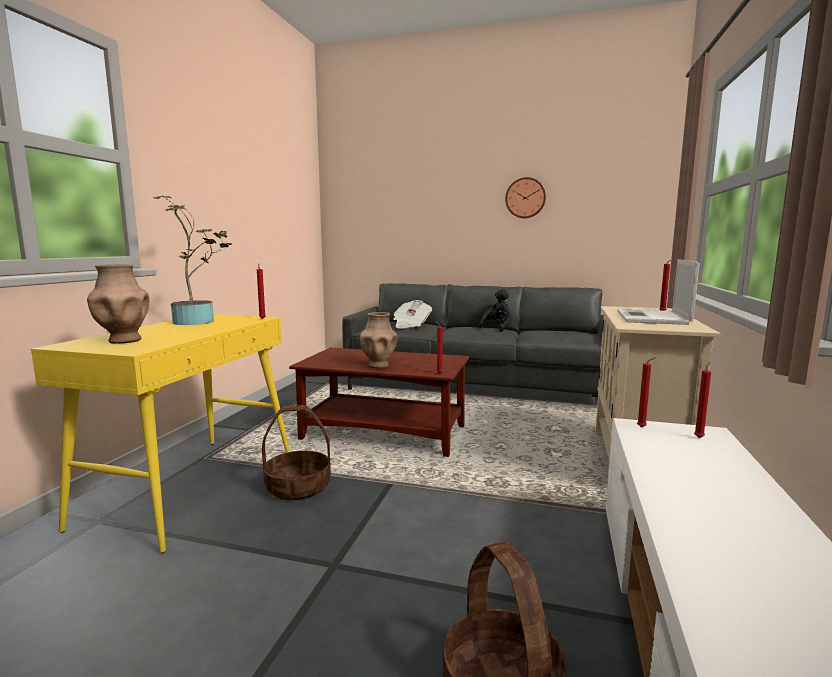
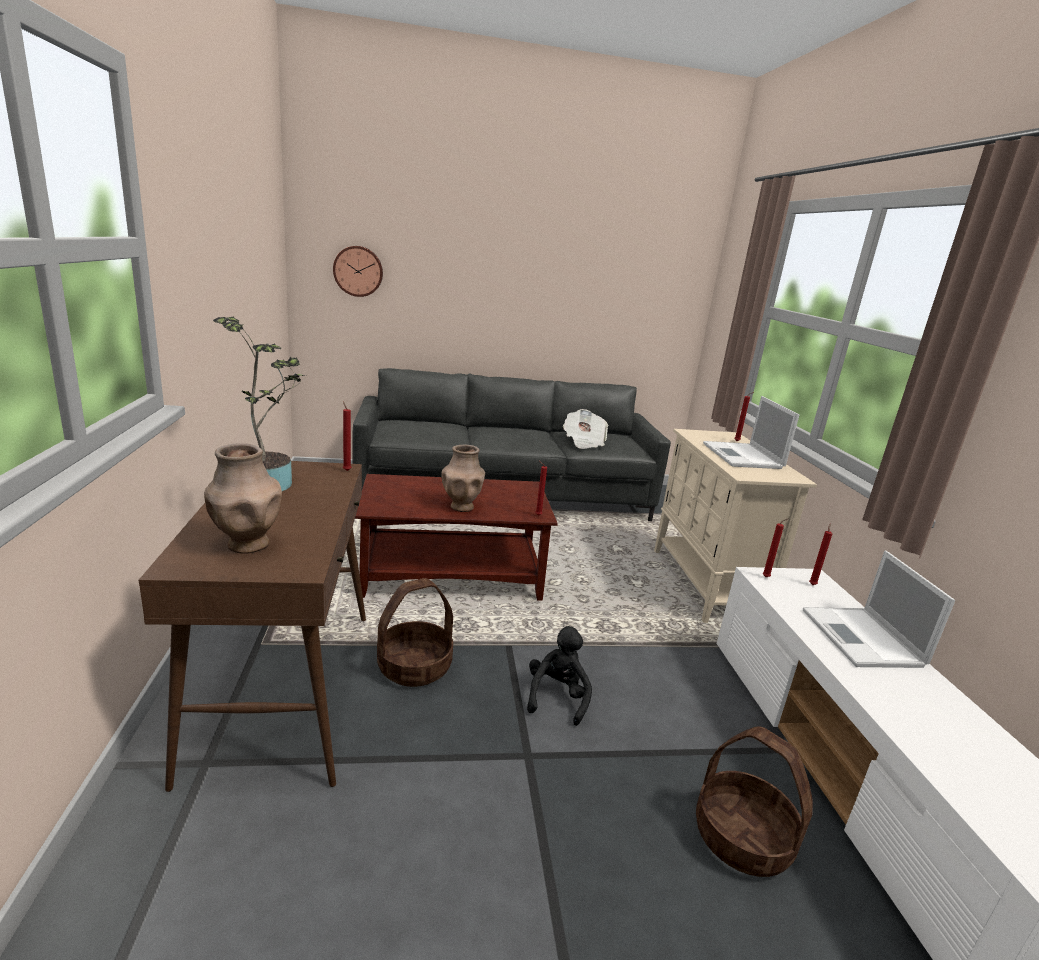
camera: 25 degrees left, 10 degrees up
yellow console table [31,314,290,553] -> brown console table [139,461,366,792]
newspaper [393,300,432,329] -> newspaper moved to [563,409,608,449]
black plush toy [479,289,512,332] -> black plush toy moved to [527,626,592,726]
wall clock [505,177,546,218] -> wall clock moved to [333,246,383,297]
none -> laptop [803,550,955,668]

